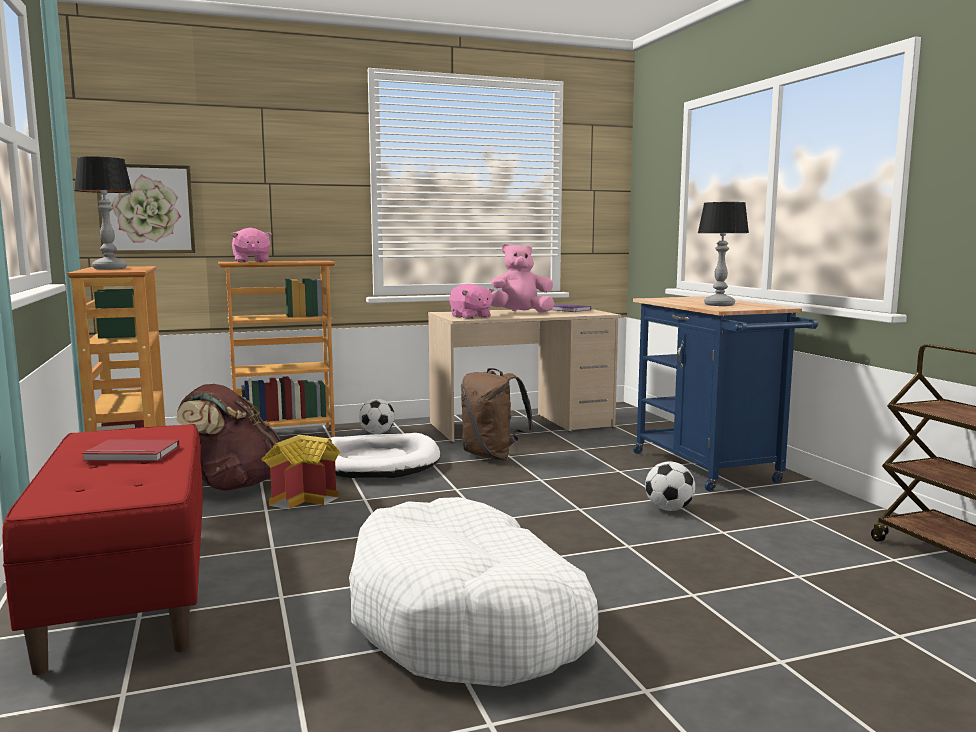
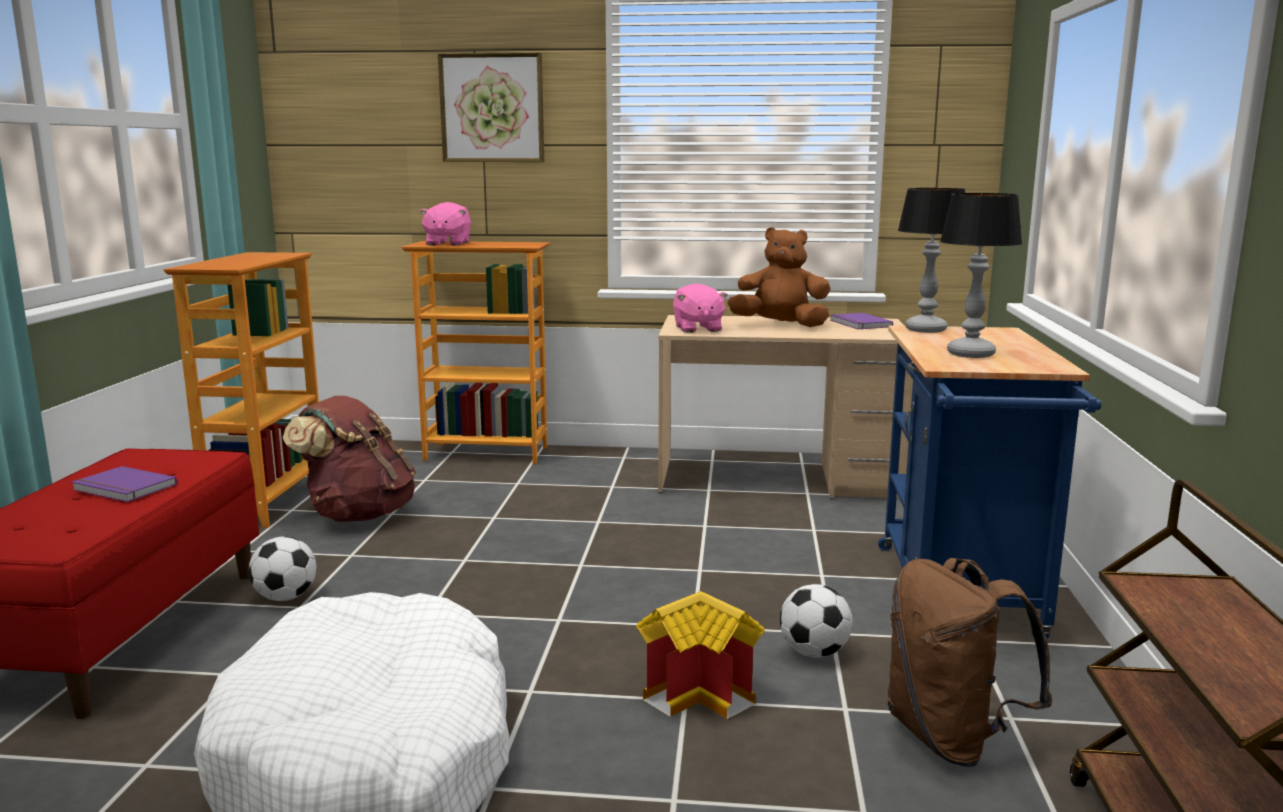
camera: 25 degrees right, 5 degrees up
table lamp [74,156,133,269] -> table lamp moved to [898,188,966,333]
red book [82,440,179,461] -> purple book [71,466,177,502]
picture [97,164,195,254] -> picture moved to [438,53,544,162]
toy house [262,435,340,509] -> toy house moved to [636,591,765,719]
white dog bed [330,433,440,478] -> none
football [359,399,395,434] -> football moved to [248,536,316,601]
brown backpack [461,368,534,460] -> brown backpack moved to [888,558,1053,767]
pink plush toy [491,244,555,313] -> brown plush toy [727,227,831,327]

